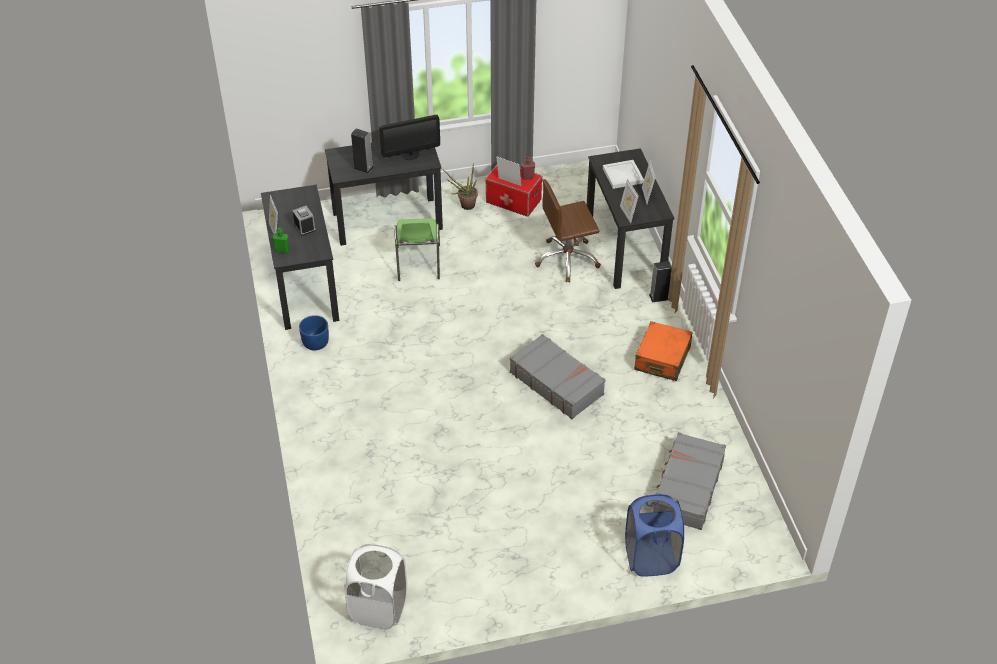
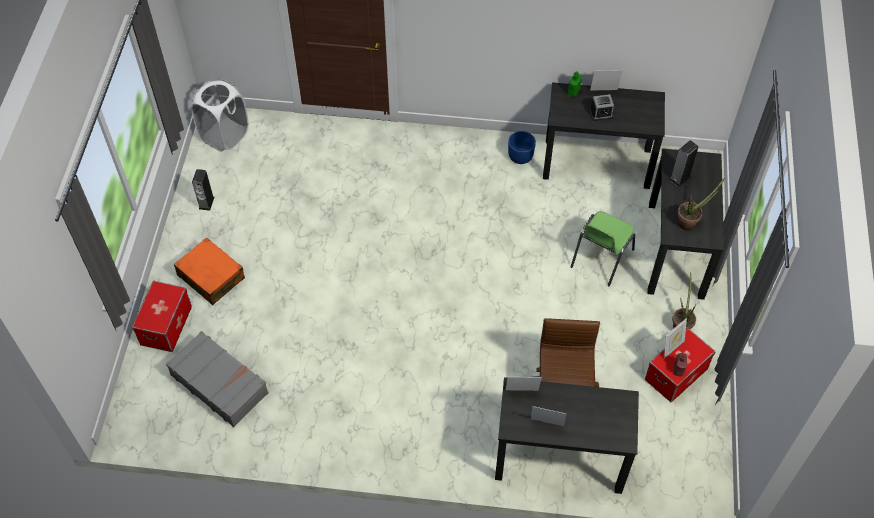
camera: 110 degrees right, 10 degrees up
monitor [379,115,440,160] -> potted plant [678,178,725,230]
green chair [394,218,440,281] -> green chair turned 75 degrees counterclockwise [571,211,635,286]
grey suitcase [510,334,605,419] -> none
white tray [603,160,644,189] -> none
blue laundry basket [625,494,684,577] -> storage box [132,281,192,352]
orange suitcase [634,321,692,381] -> orange suitcase moved to [174,238,245,305]
speaker [649,261,672,303] -> speaker moved to [192,169,214,211]

